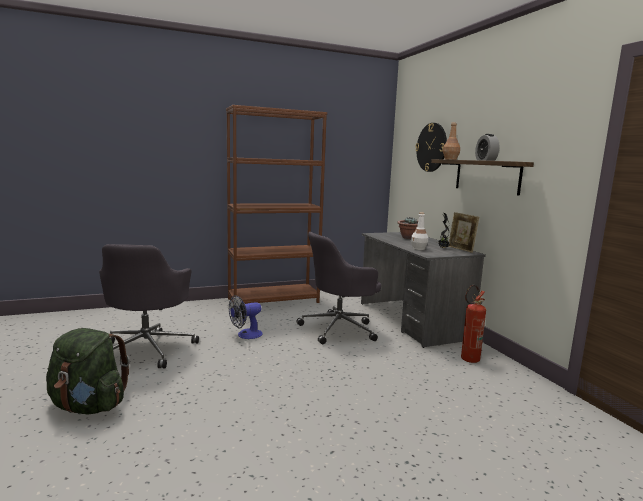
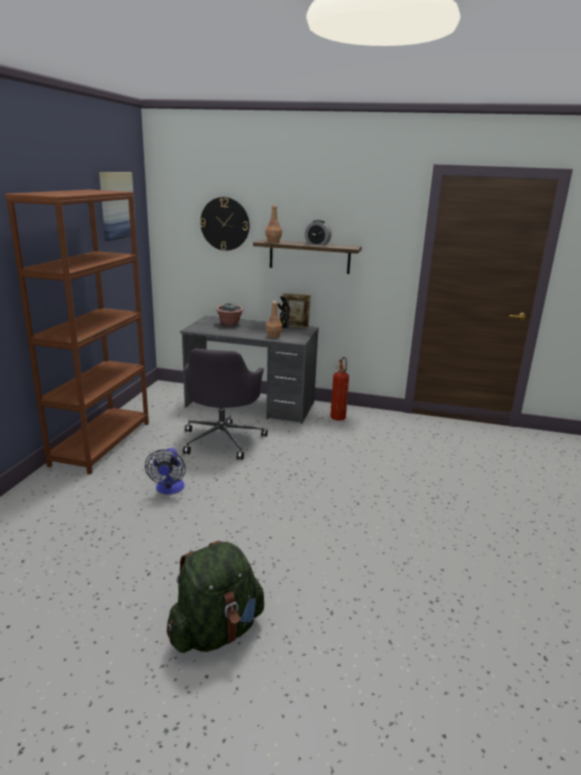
camera: 55 degrees left, 10 degrees up
grey office chair [99,244,199,368] -> none
white bottle [411,213,428,250] -> brown bottle [266,301,282,338]
none -> picture [99,172,136,241]

